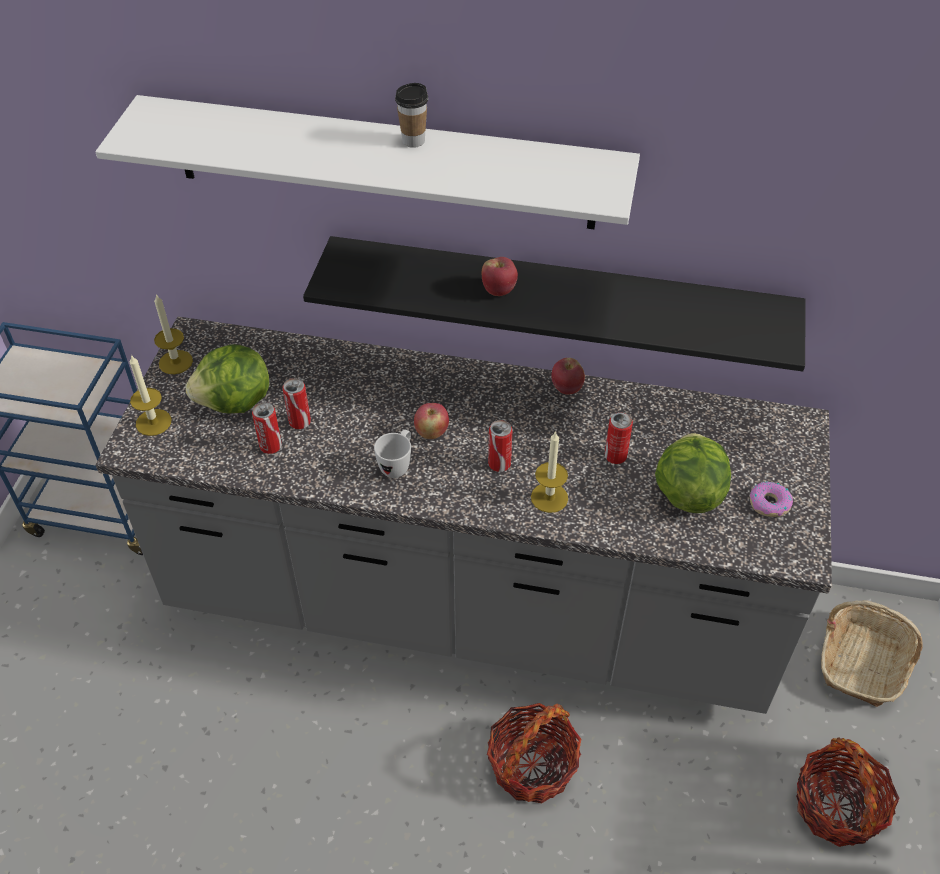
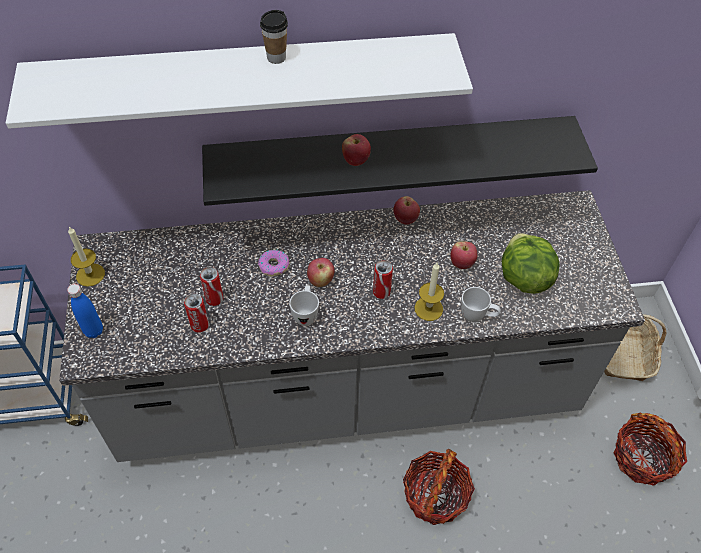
camera: 20 degrees left, 5 degrees up
candle [130,354,172,436] -> blue bottle [67,284,103,338]
lettuce [185,344,269,413] -> none
can [605,412,633,464] -> apple [451,242,477,269]
donut [750,481,793,517] -> donut moved to [258,250,289,276]
none -> white mug [461,287,501,322]

